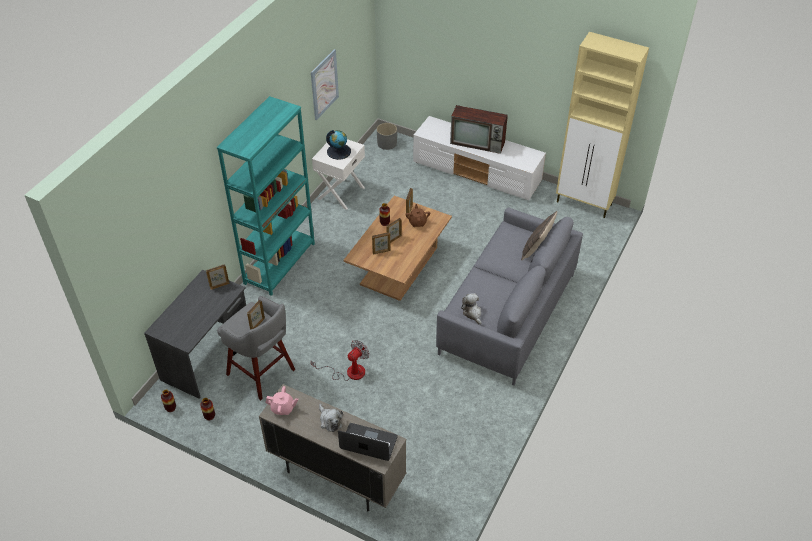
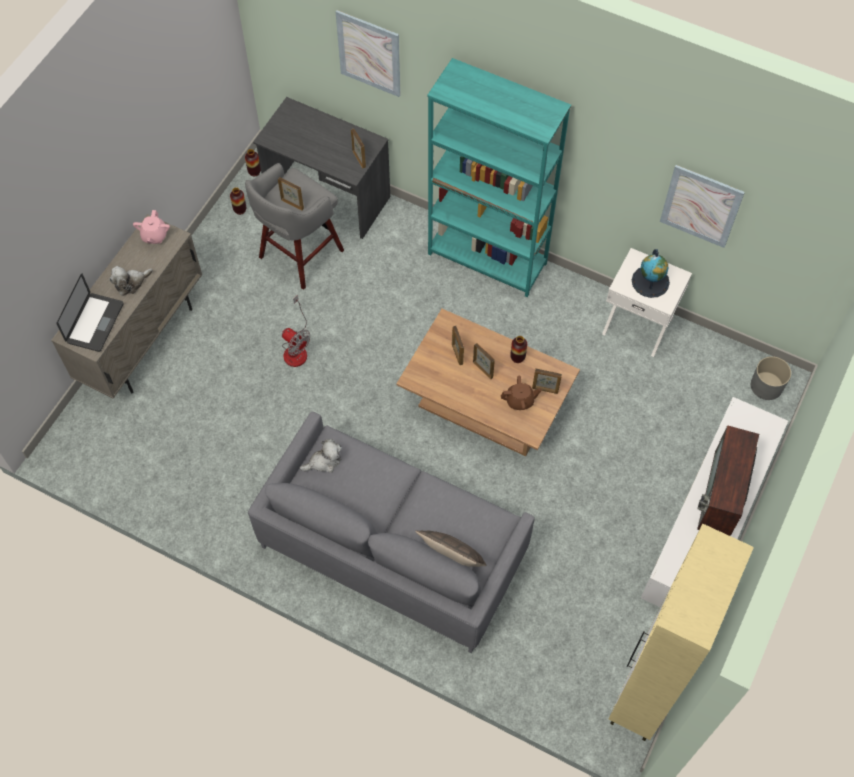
camera: 90 degrees right, 15 degrees up
none -> picture [336,10,400,97]

